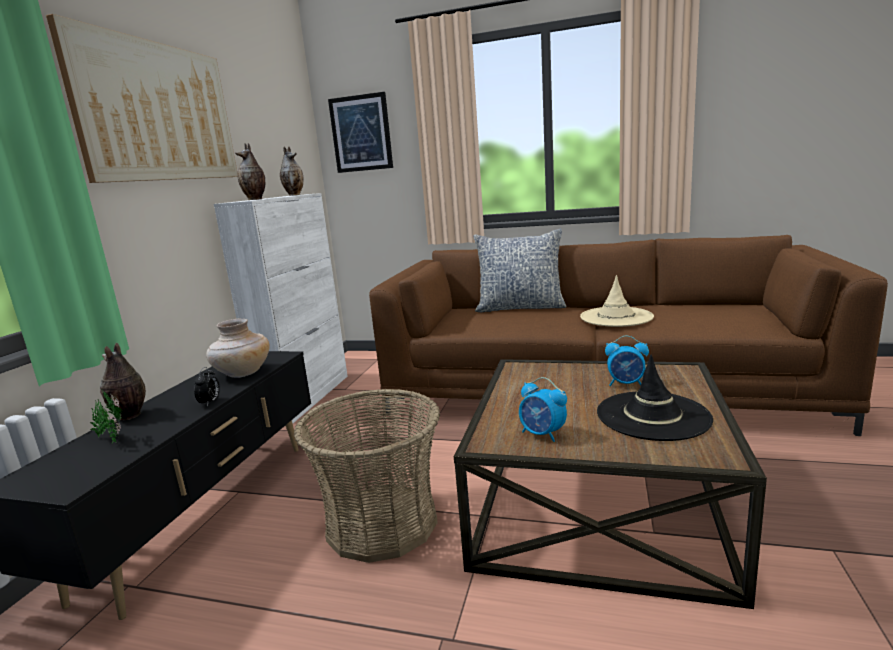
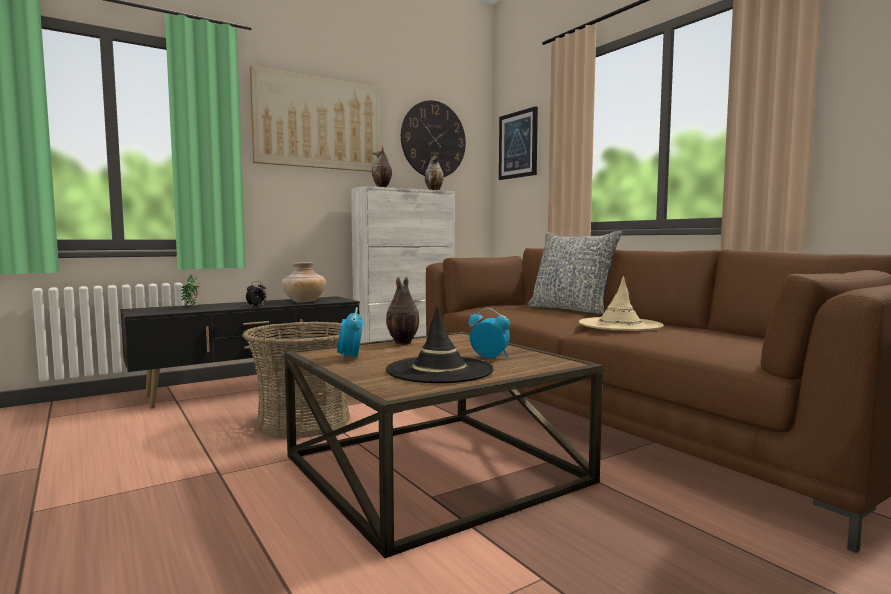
camera: 40 degrees right, 10 degrees down
vase [100,343,146,420] -> vase moved to [386,277,419,345]
alarm clock [605,336,649,386] -> alarm clock turned 150 degrees clockwise [469,308,510,358]
none -> wall clock [401,100,466,177]

